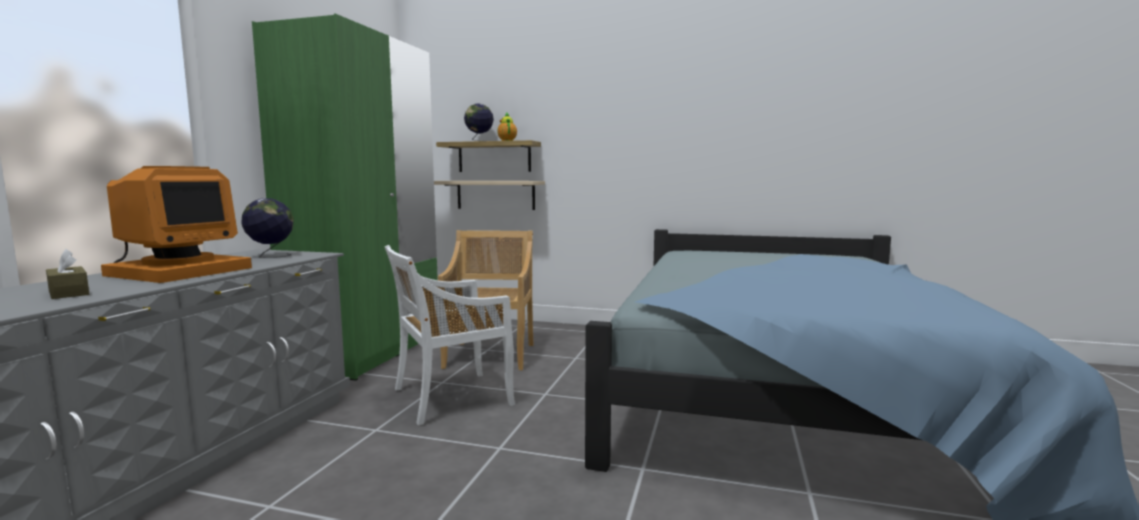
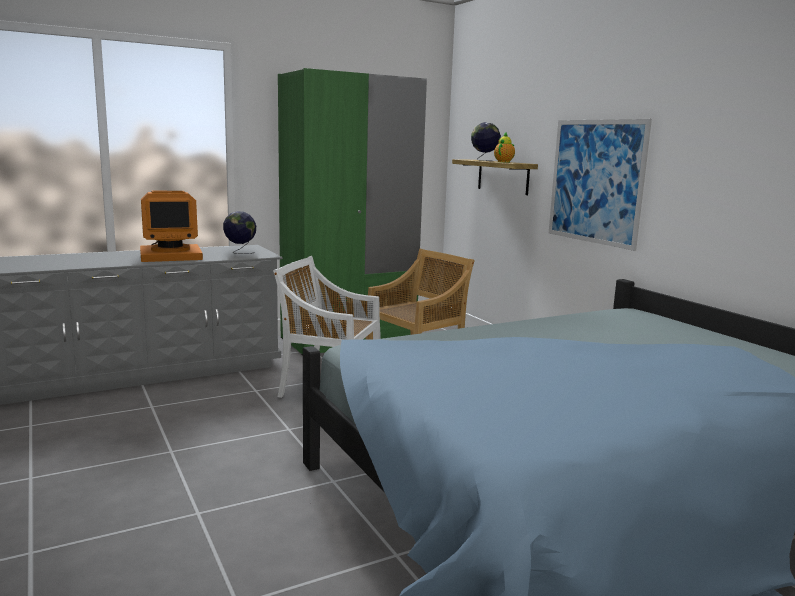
camera: 45 degrees right, 5 degrees up
brown tissue box [46,249,89,299] -> none
beige shelf [434,181,545,210] -> none
none -> picture [549,119,652,251]

